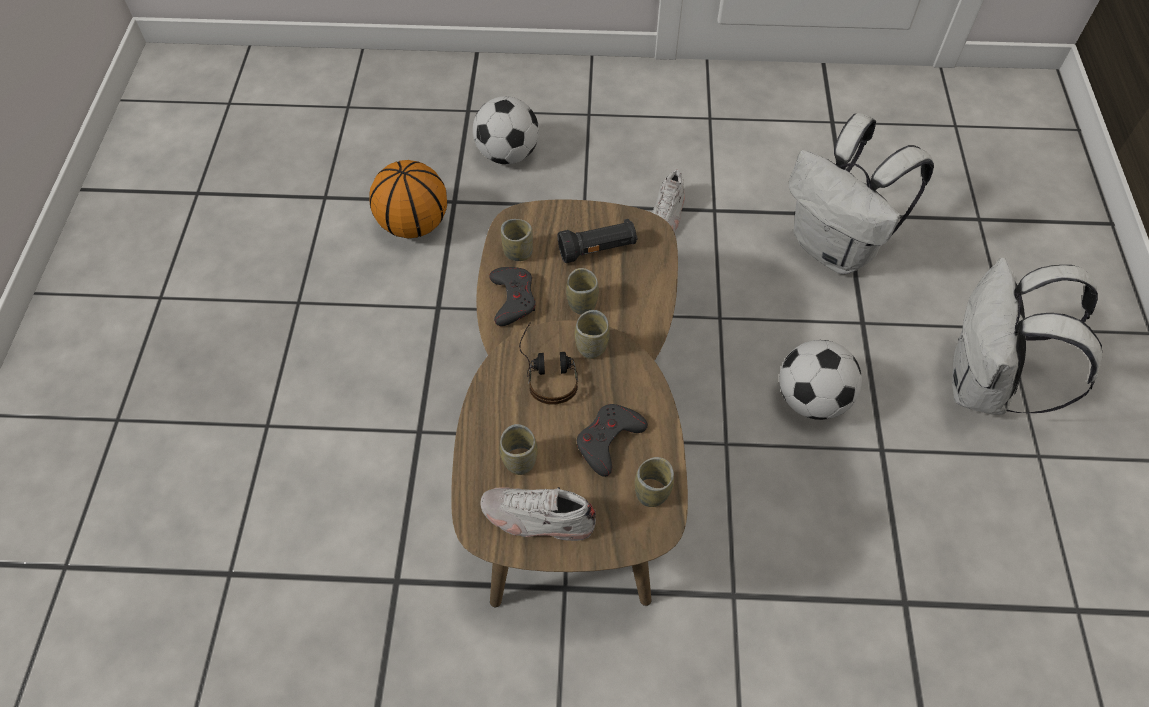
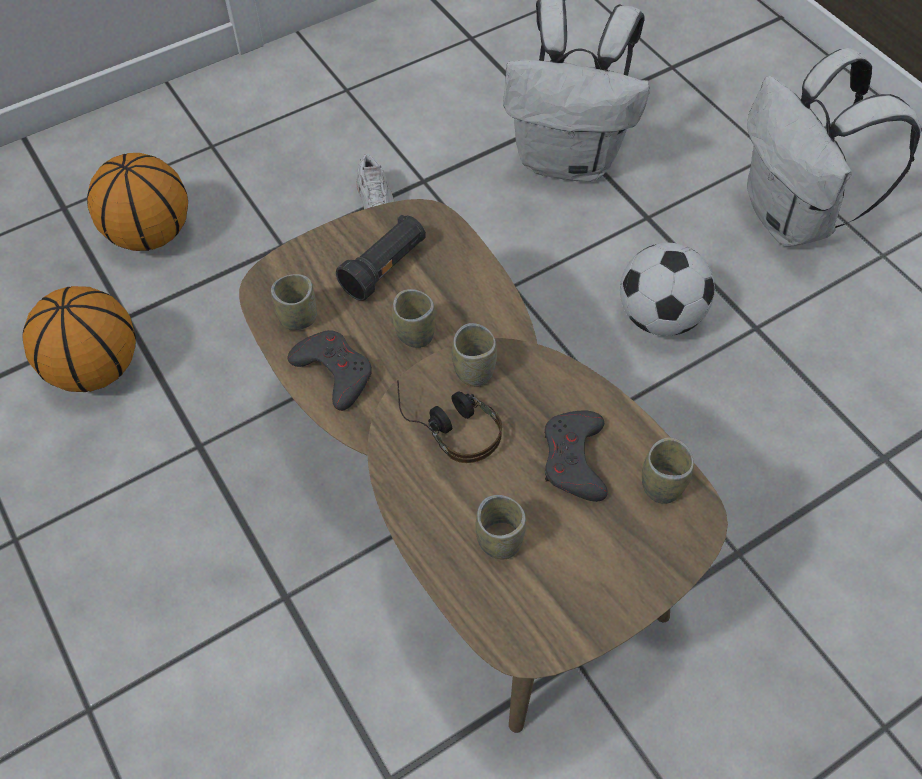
camera: 35 degrees left, 0 degrees up
football [473,96,539,164] -> basketball [87,153,188,251]
white shoe [481,487,596,541] -> none

